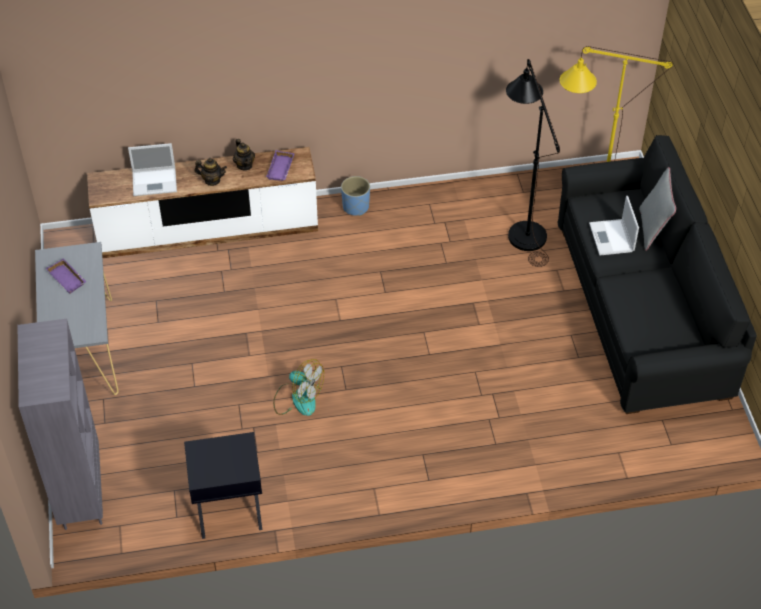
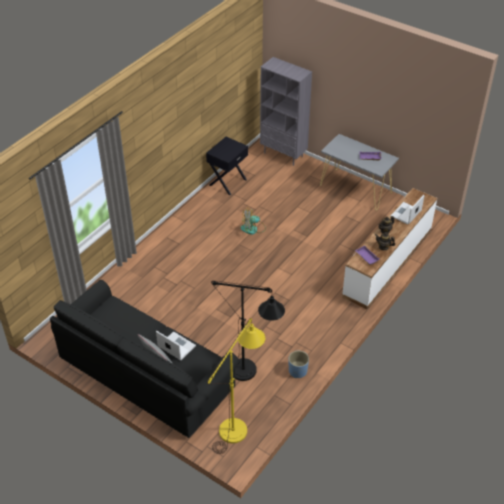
camera: 135 degrees right, 5 degrees down
blue planter [341,176,370,216] -> blue planter moved to [288,351,309,378]

